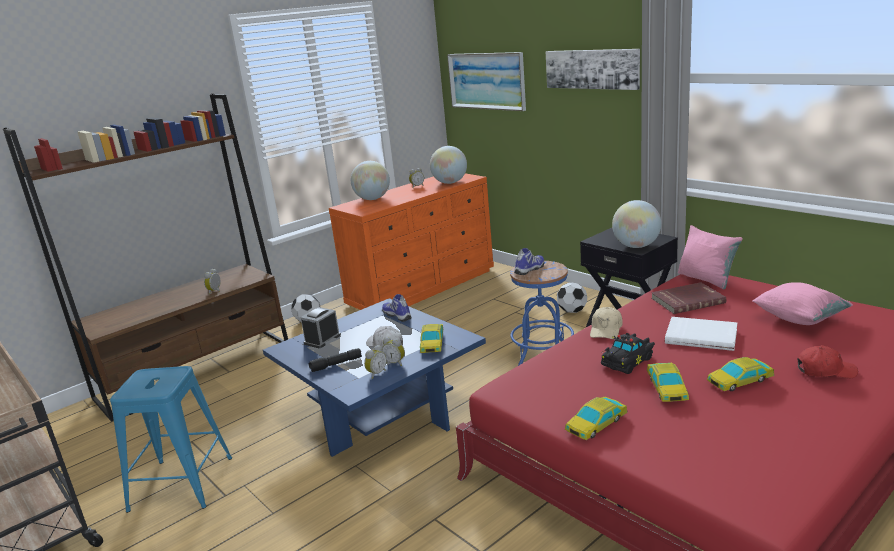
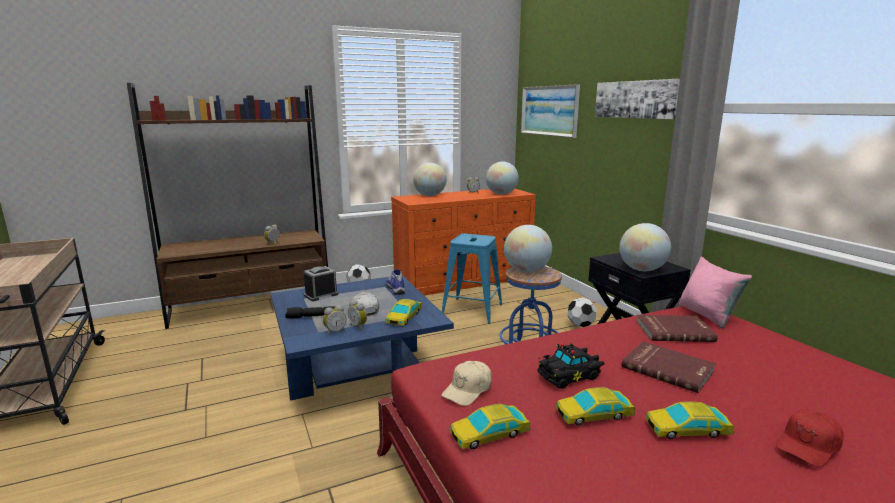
camera: 15 degrees right, 5 degrees down
blue stool [110,366,232,513] -> blue stool moved to [442,234,502,323]
shoe [514,248,545,275] -> globe [504,225,552,273]
beige cap [590,307,623,339] -> beige cap moved to [441,361,492,406]
toy car [647,363,689,402] -> toy car turned 60 degrees clockwise [556,387,635,426]
white book [665,317,737,351] -> red book [622,341,716,393]
pink pillow [752,282,853,325] -> none
red cap [797,345,858,378] -> red cap turned 120 degrees clockwise [776,409,843,467]

